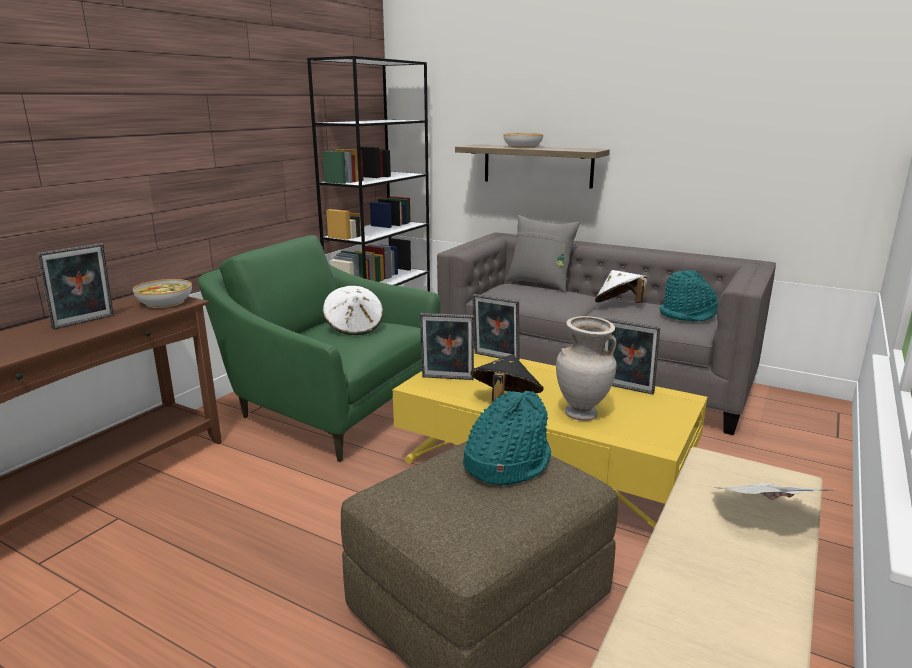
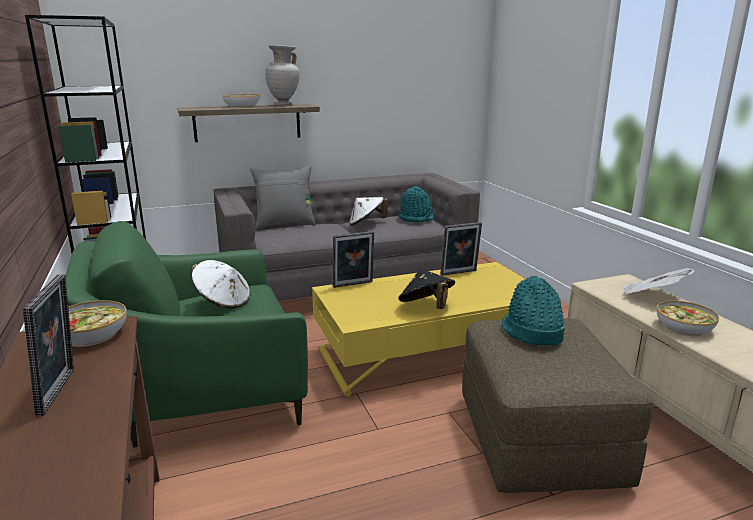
camera: 50 degrees left, 0 degrees up
picture frame [420,313,474,380] -> none
beige vase [556,316,617,421] -> beige vase moved to [265,45,300,106]
none -> bowl [657,301,719,336]

